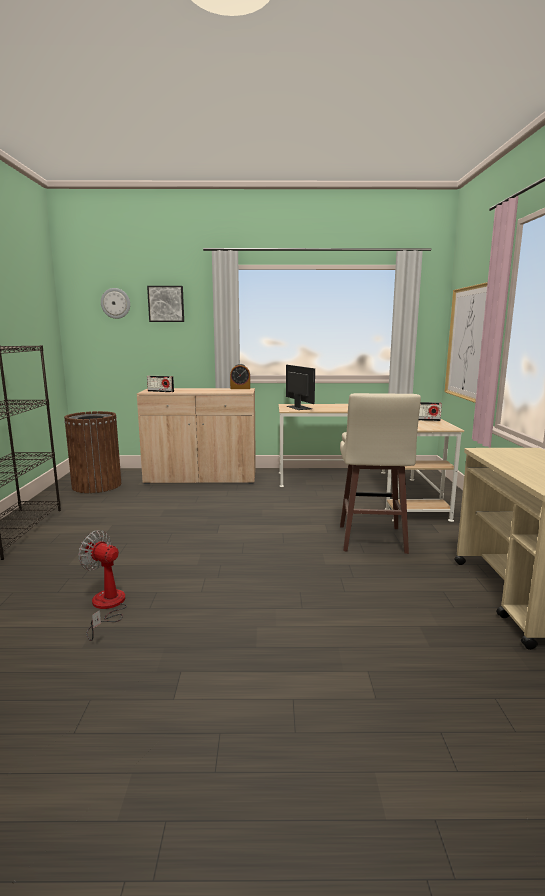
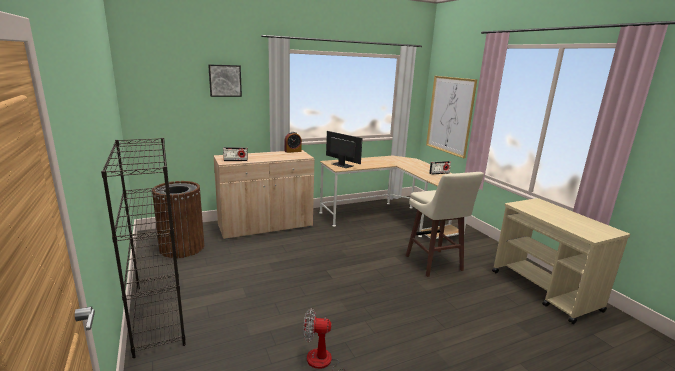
camera: 25 degrees left, 5 degrees up
wall clock [101,288,130,319] -> none

